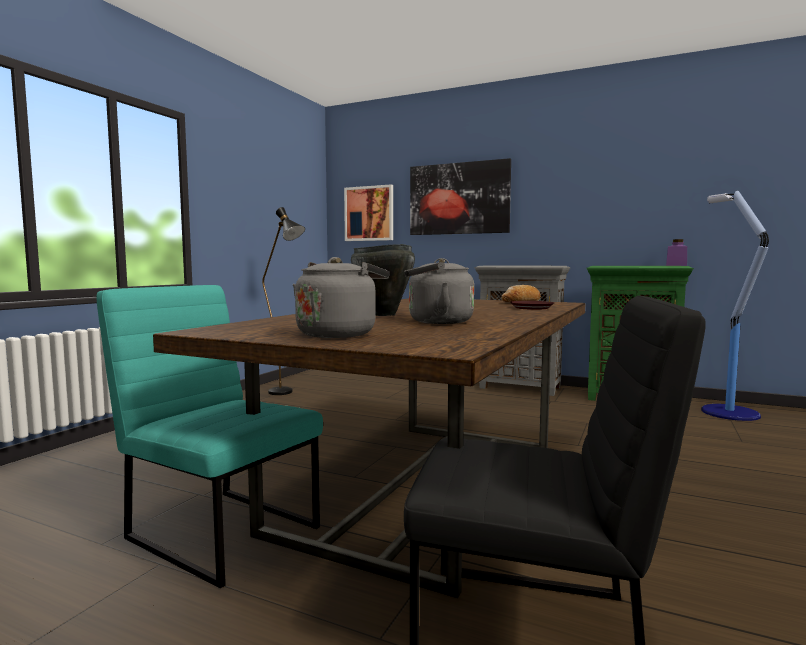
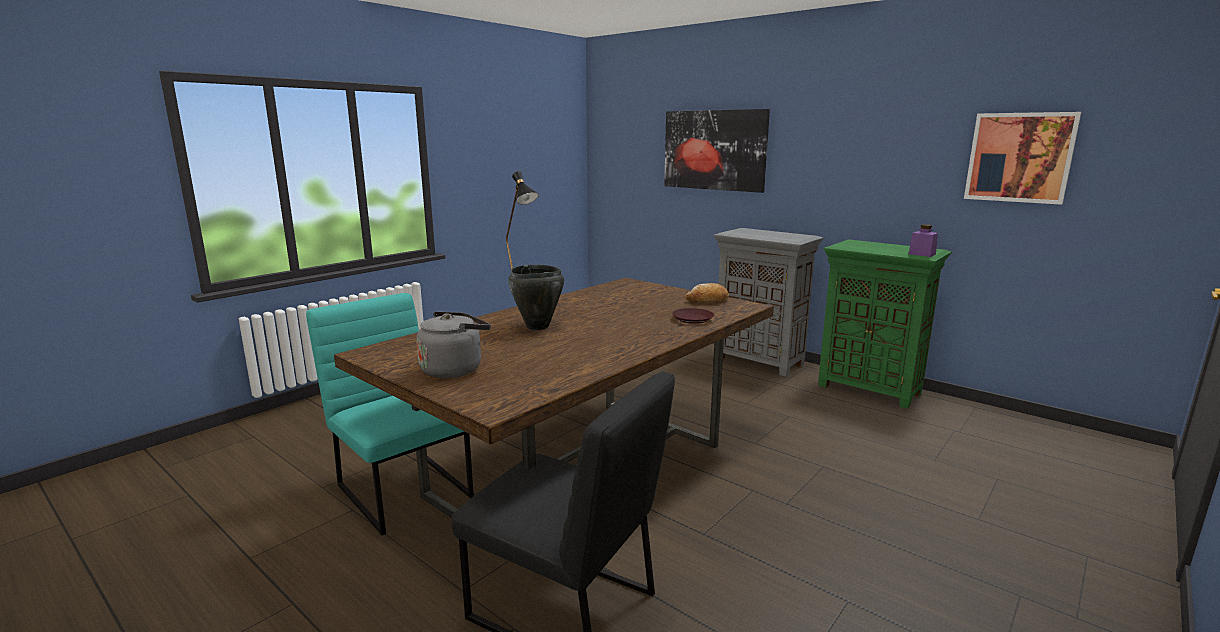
camera: 15 degrees right, 10 degrees up
picture [344,184,393,241] -> picture moved to [964,112,1081,205]
grey kettle [404,258,474,324] -> none
floor lamp [701,190,769,421] -> none

